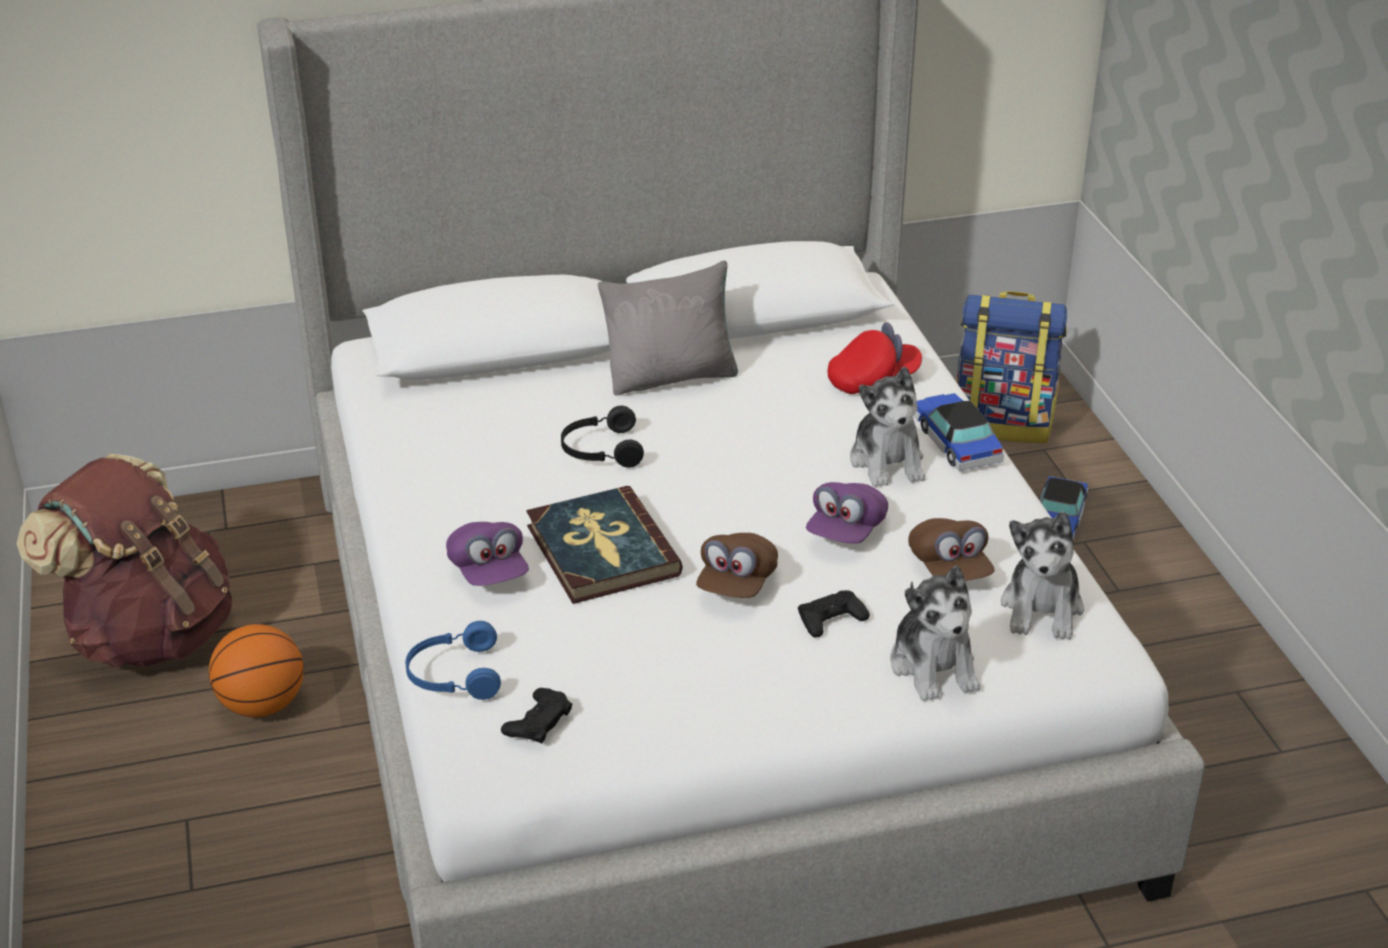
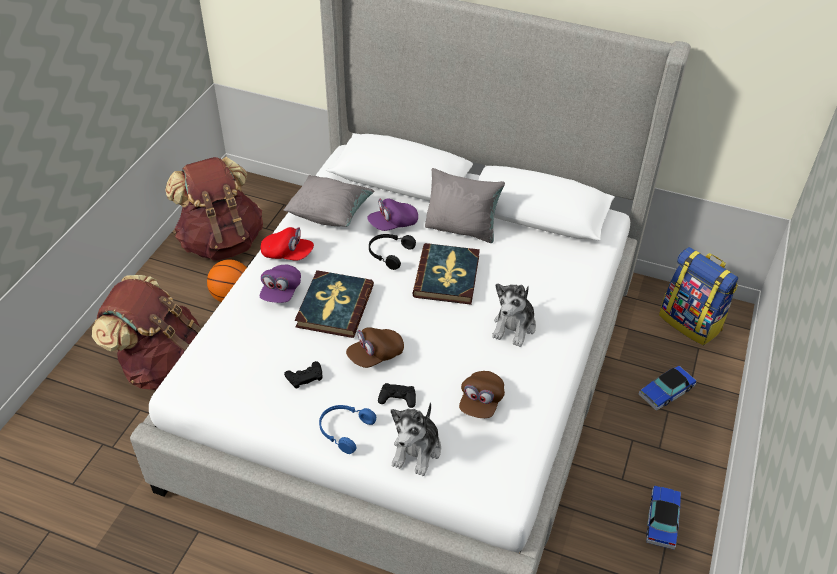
camera: 35 degrees right, 10 degrees up
blue headphones [405,621,501,700] -> blue headphones moved to [319,405,376,454]
black game controller [501,688,572,744] -> black game controller moved to [284,361,322,388]
purple cap [806,482,888,544] -> purple cap moved to [367,199,418,231]
red cap [827,322,922,394] -> red cap moved to [261,227,314,261]
toy car [914,393,1004,471] -> toy car moved to [646,485,681,550]
plush toy [1001,511,1084,640] -> none
none -> brown backpack [92,275,201,390]
none -> grey pillow [284,175,374,227]
none -> book [412,243,480,305]

